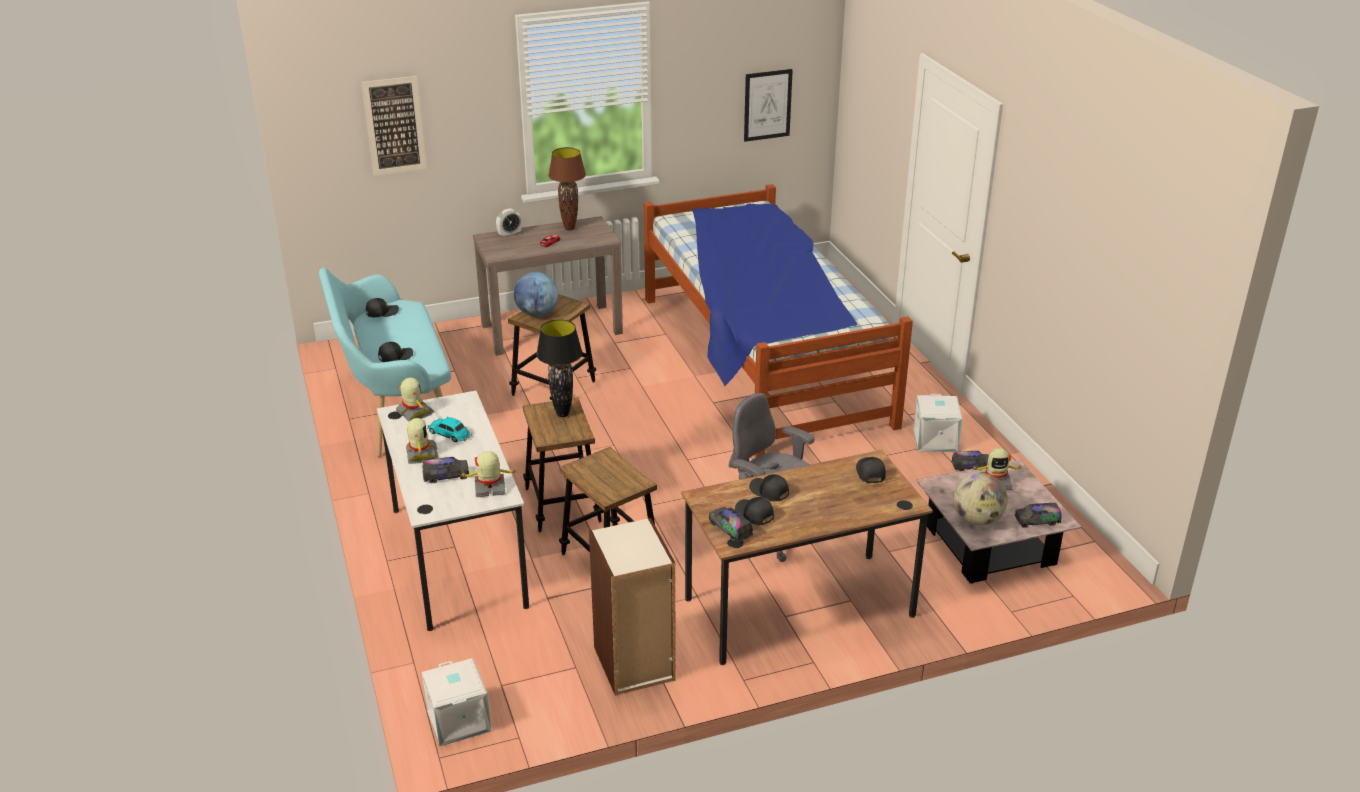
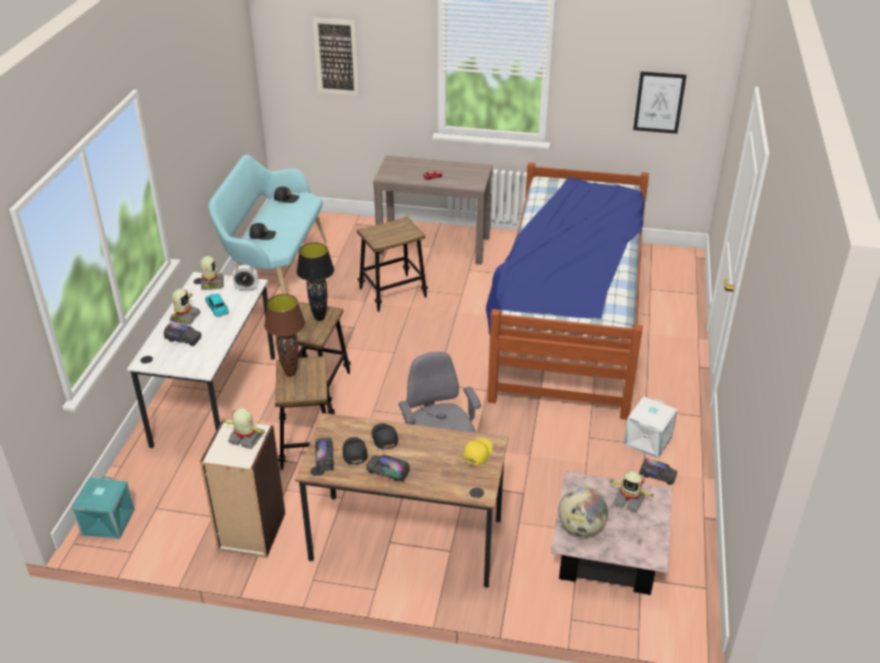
camera: 30 degrees right, 5 degrees up
white storage box [422,658,491,747] -> turquoise storage box [72,476,135,539]
toy robot [459,451,519,497] -> toy robot moved to [222,408,265,449]
alarm clock [496,209,522,238] -> alarm clock moved to [232,264,258,291]
globe [514,272,558,316] -> none
brown table lamp [549,147,586,230] -> brown table lamp moved to [264,294,305,376]
black cap [856,457,886,483] -> yellow cap [464,438,493,465]
toy truck [1015,503,1062,528] -> toy truck moved to [366,454,410,482]

